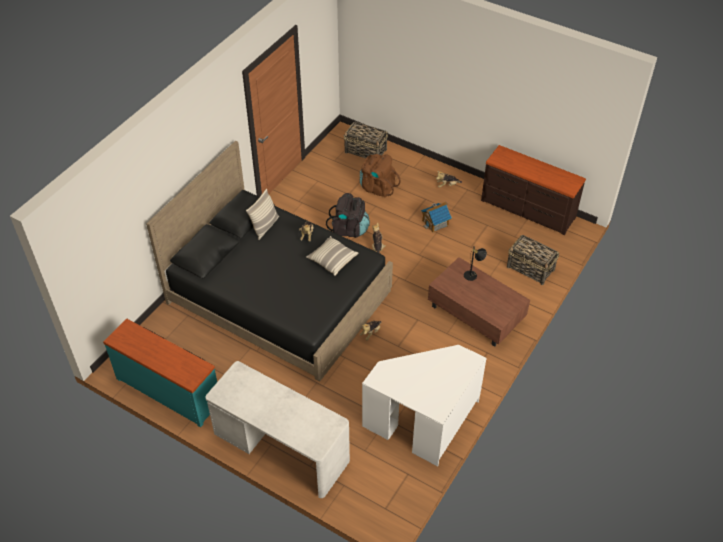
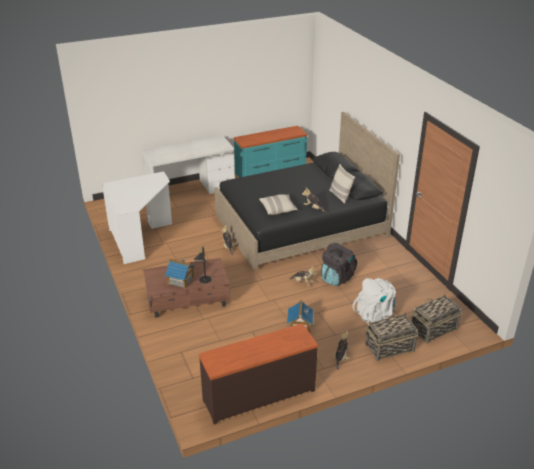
camera: 125 degrees right, 15 degrees down
brown backpack [360,154,401,198] -> white backpack [352,278,396,323]
basket [507,235,559,285] -> basket moved to [365,312,419,361]
none -> toy house [165,258,195,289]

